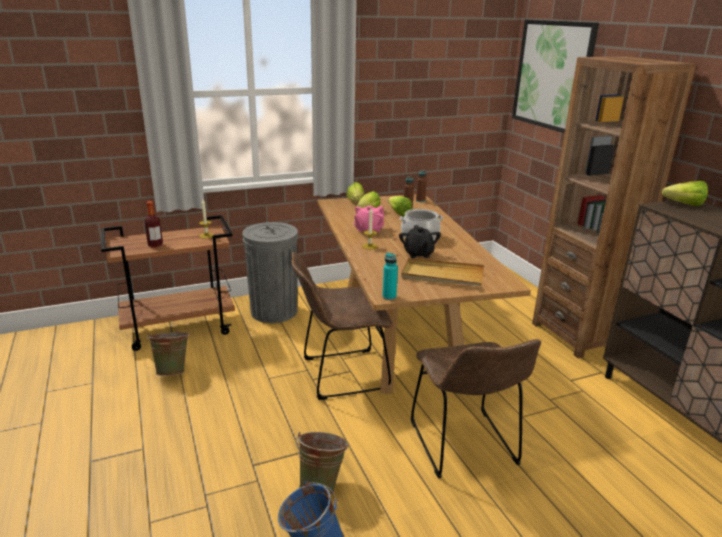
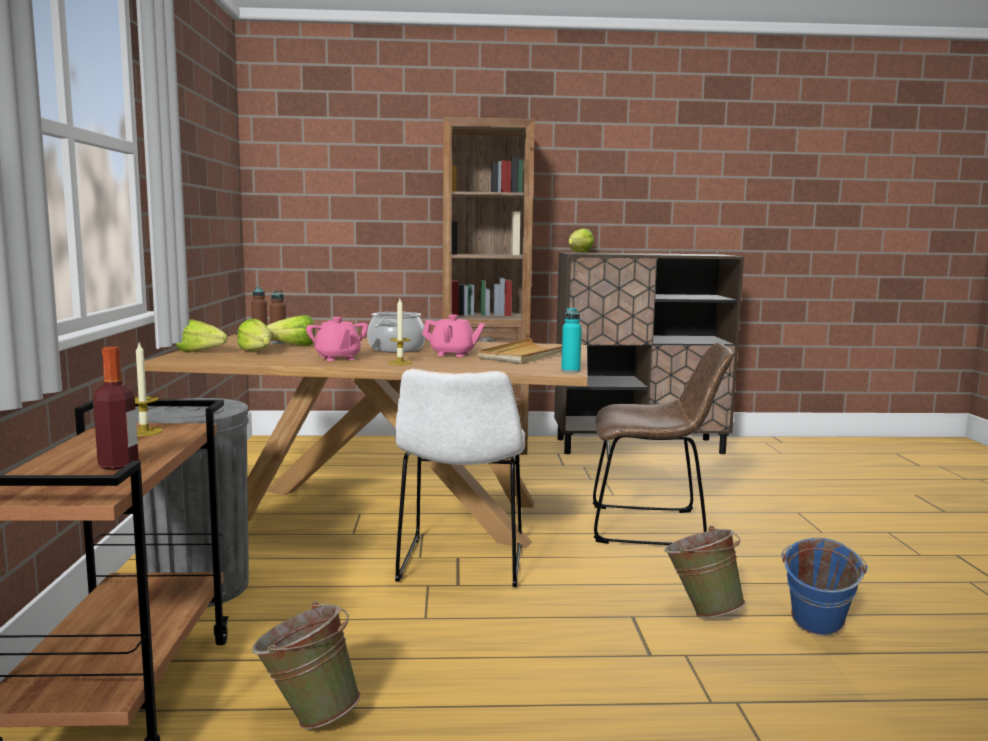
camera: 70 degrees left, 15 degrees down
brown chair [291,252,392,400] -> white chair [395,369,526,587]
black teapot [399,225,441,258] -> pink teapot [422,315,485,357]
picture [512,20,599,133] -> none

